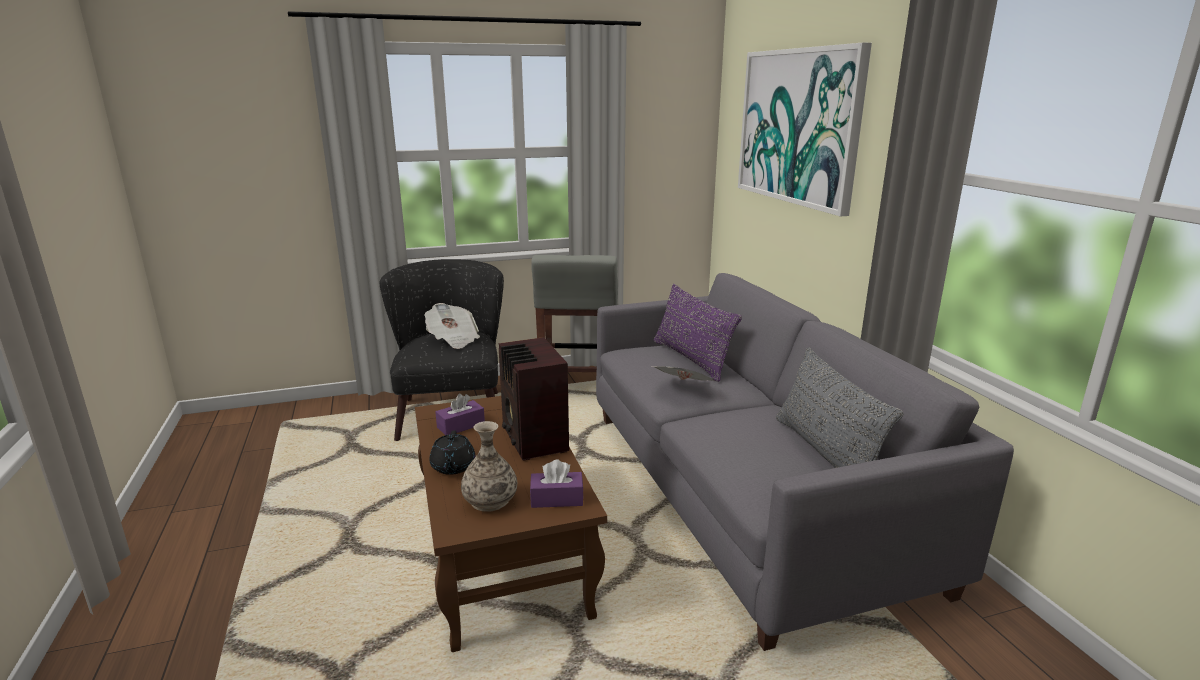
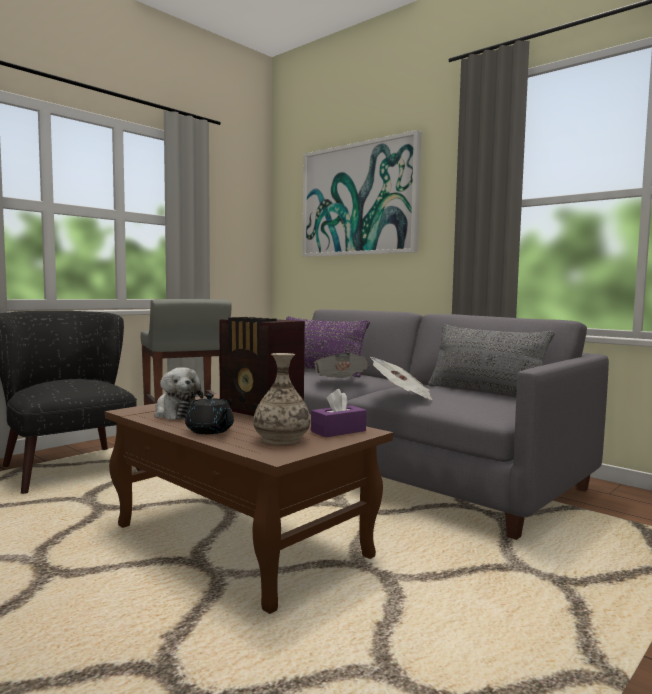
camera: 30 degrees left, 15 degrees down
newspaper [424,303,480,349] -> newspaper moved to [370,357,433,400]
purple tissue box [435,394,485,435] -> plush toy [154,367,203,420]

